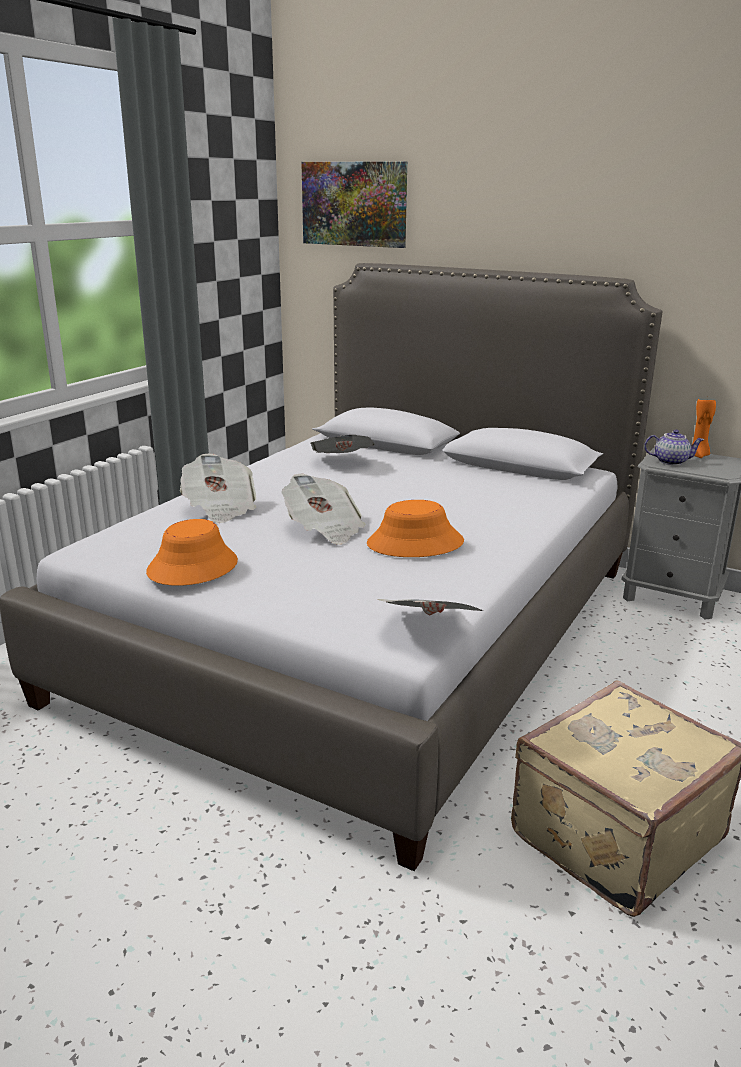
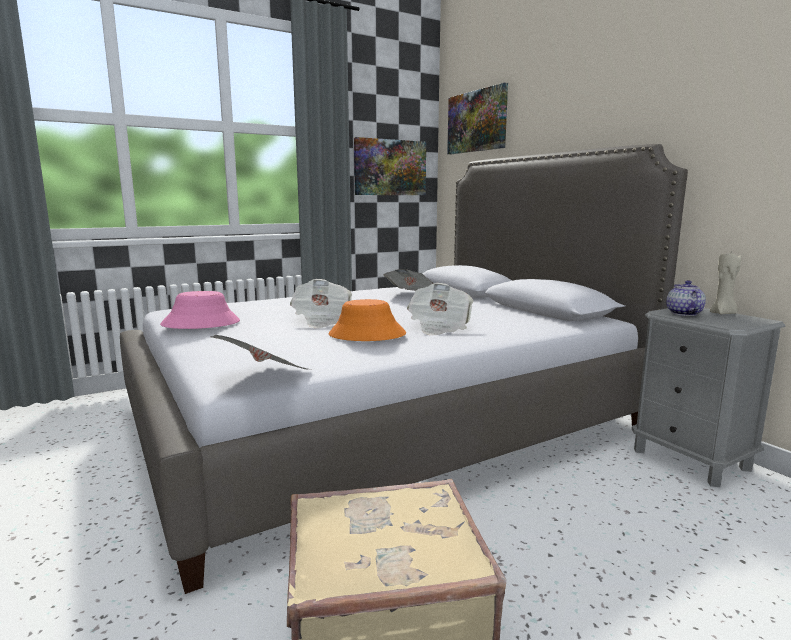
camera: 30 degrees right, 10 degrees down
orange hat [146,519,238,586] -> pink hat [160,291,240,329]
newspaper [180,454,256,523] -> newspaper moved to [407,283,473,335]
teapot [644,429,704,465] -> teapot turned 120 degrees counterclockwise [666,280,706,316]
orange candle [692,397,716,458] -> beige candle [710,253,741,314]
none -> picture [354,137,426,195]

